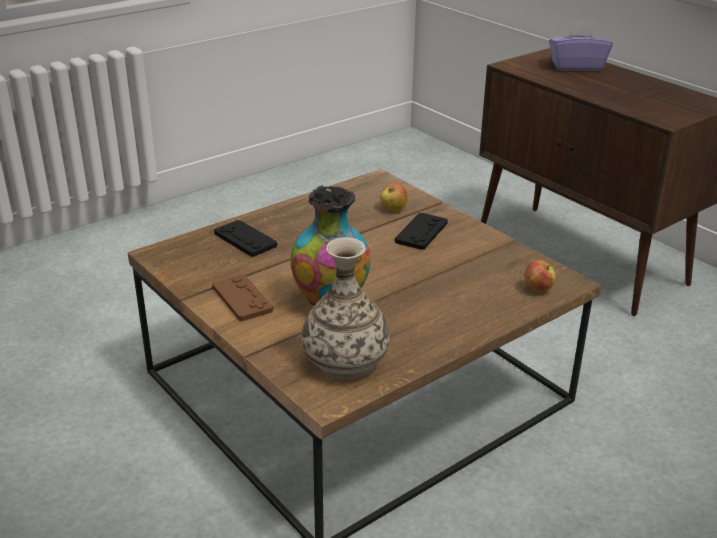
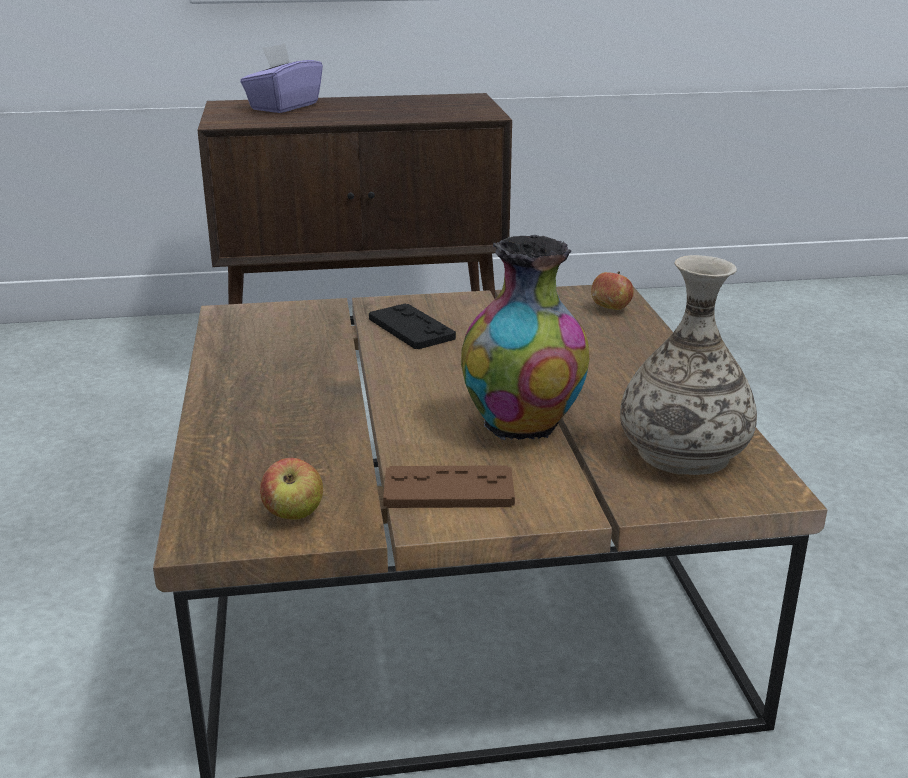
camera: 60 degrees left, 5 degrees down
black game controller [214,220,277,257] -> none
apple [380,183,408,211] -> apple moved to [260,458,323,520]

